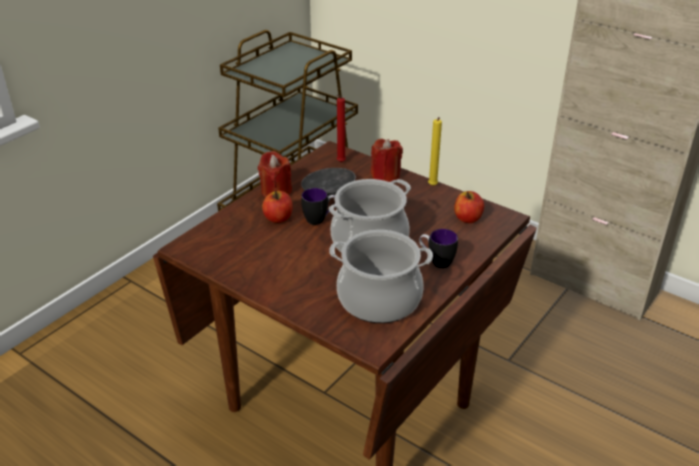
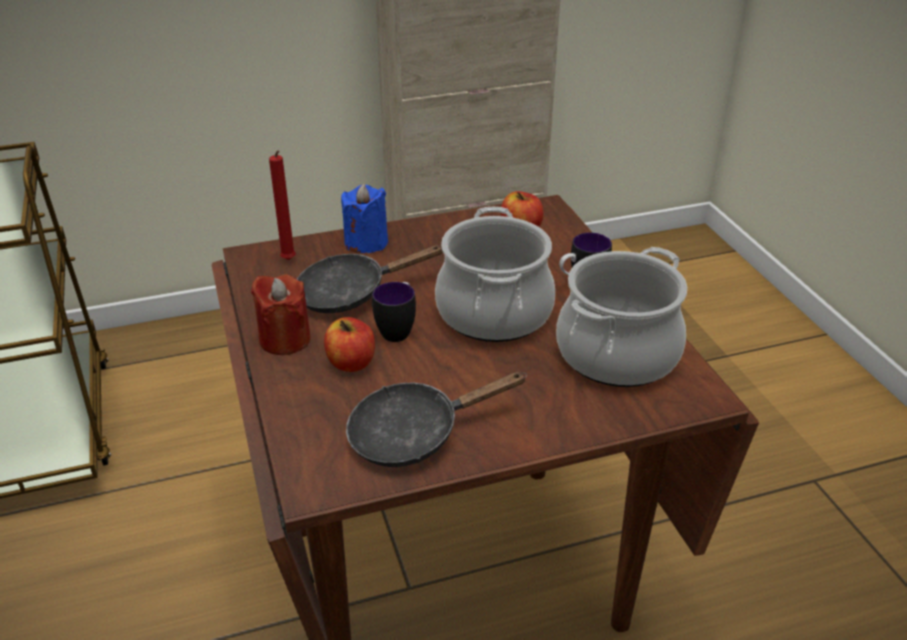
camera: 55 degrees left, 0 degrees up
red candle [371,139,403,182] -> blue candle [341,184,388,253]
yellow candle [428,117,442,186] -> none
none -> black frying pan [346,372,527,467]

